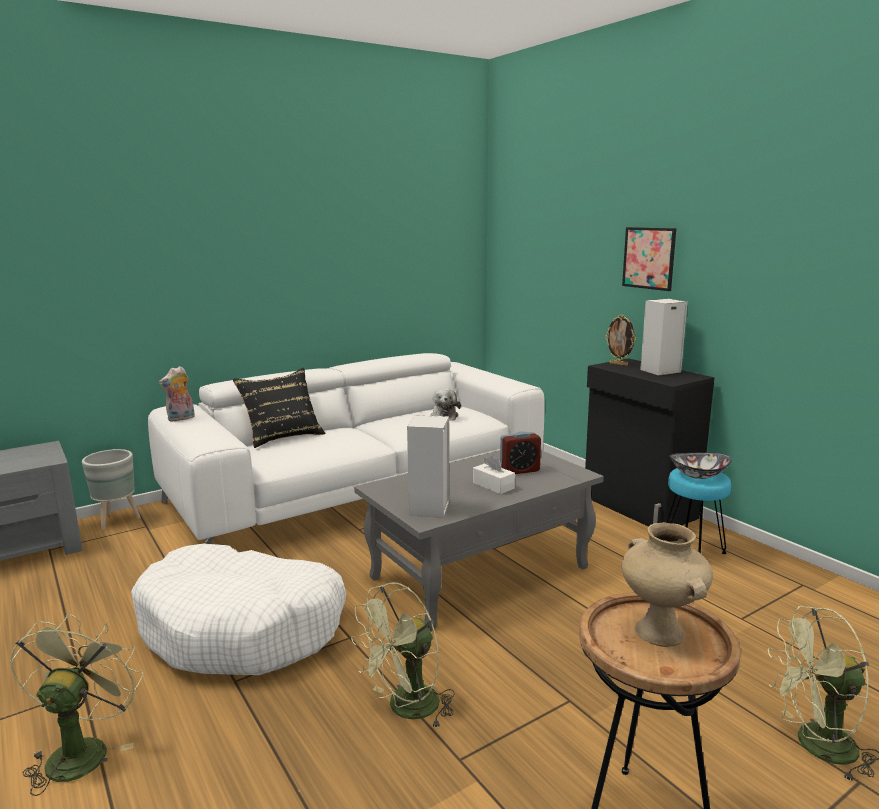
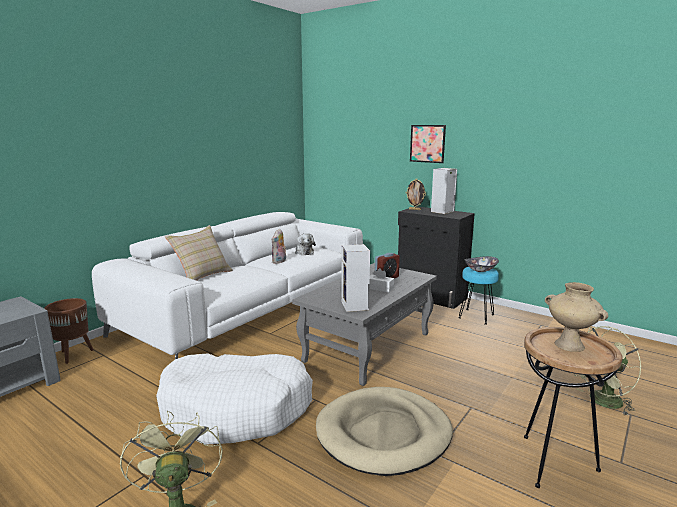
camera: 20 degrees left, 0 degrees up
grey planter [82,449,141,530] -> brown planter [44,298,94,364]
plush toy [159,366,195,422] -> plush toy moved to [272,229,286,264]
black pillow [233,368,325,448] -> beige pillow [165,225,233,281]
green fan [351,582,455,729] -> beige dog bed [316,387,453,476]

